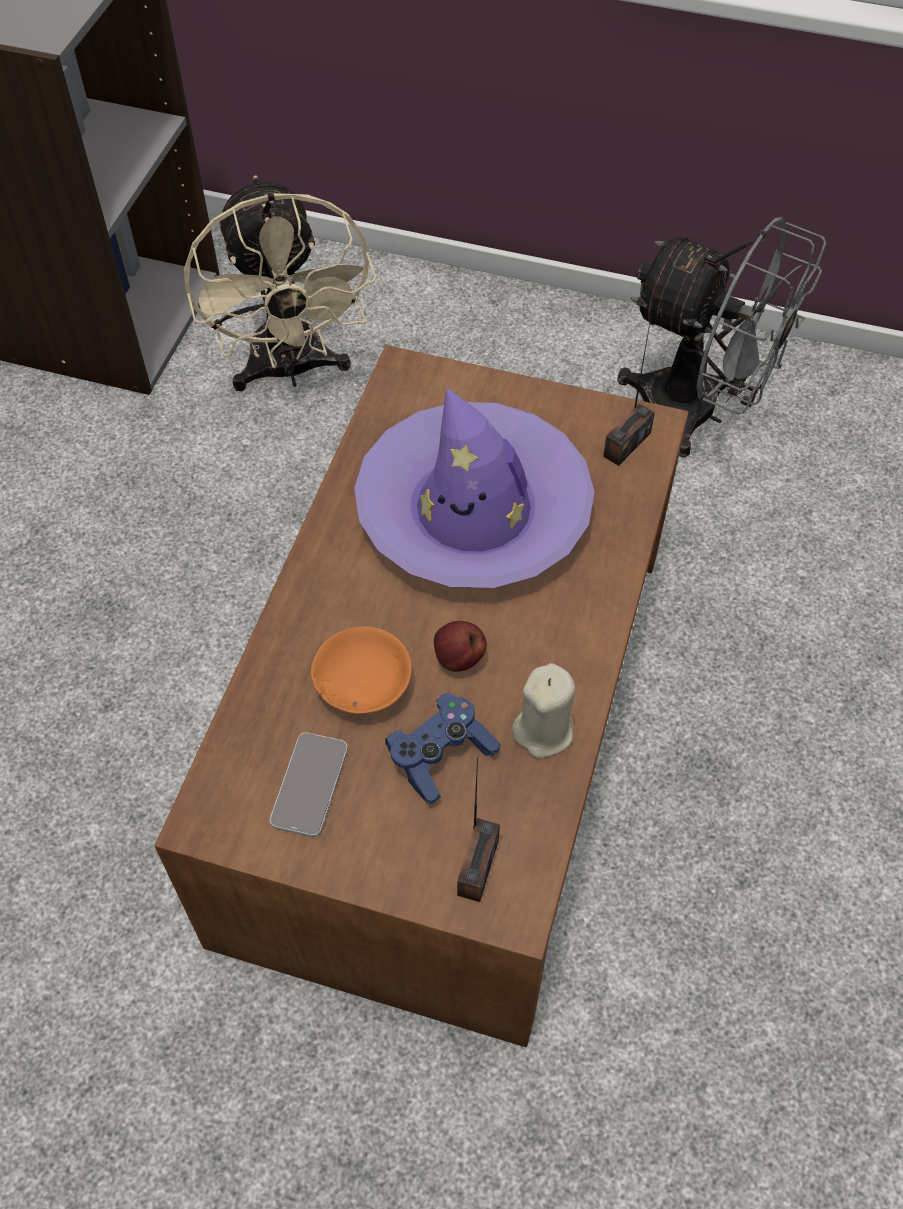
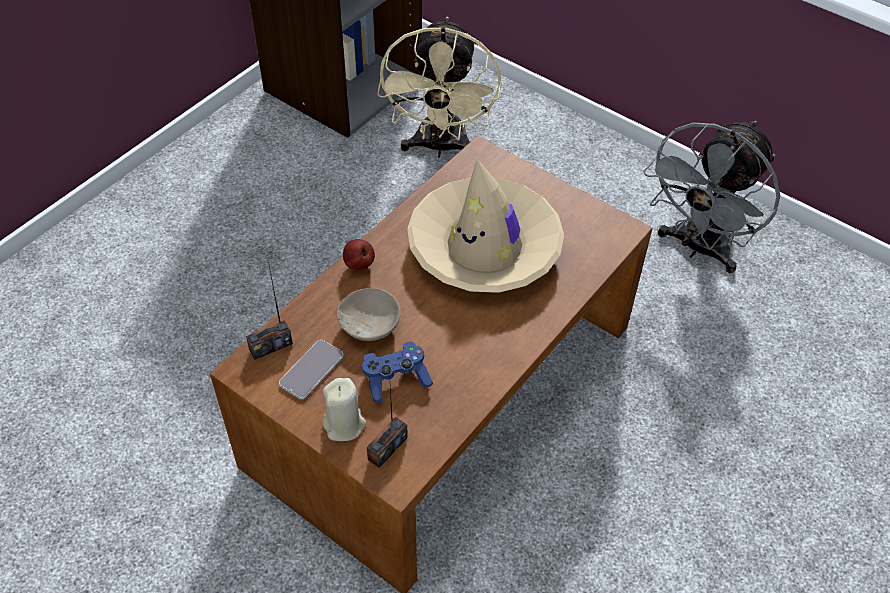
camera: 20 degrees right, 5 degrees down
orange bowl [311,626,412,715] -> beige bowl [337,288,401,341]
purple hat [354,387,595,588] -> beige hat [407,159,564,293]
apple [434,621,487,672] -> apple moved to [343,239,375,270]
beige candle [511,663,575,758] -> beige candle moved to [322,378,366,441]
radio [603,319,655,466] -> radio moved to [246,266,293,360]
grey fan [618,217,826,457] -> grey fan turned 75 degrees clockwise [644,121,780,274]

